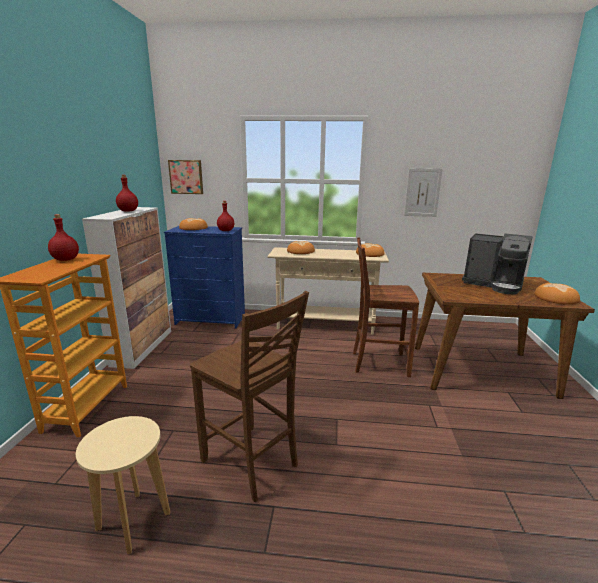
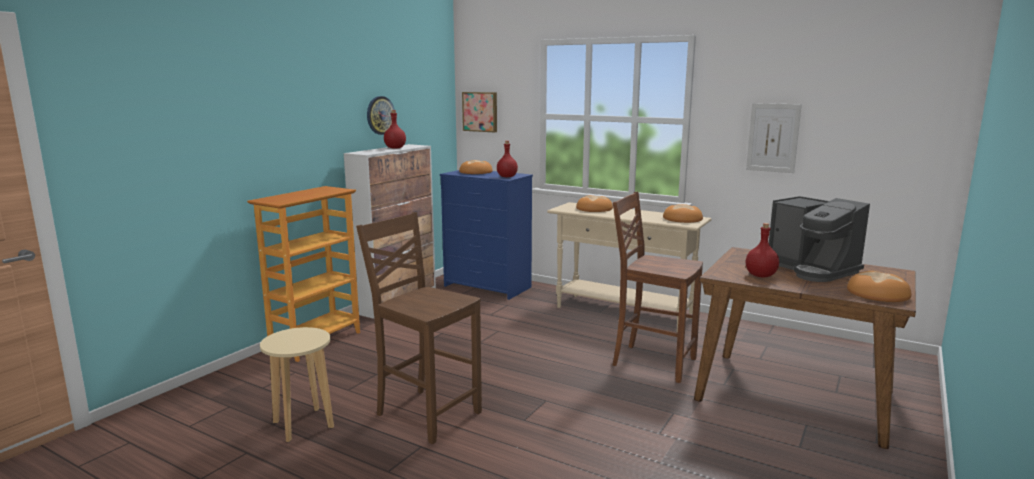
camera: 25 degrees right, 5 degrees down
red bottle [48,214,79,261] -> red bottle moved to [746,223,779,278]
brown chair [190,291,309,502] -> brown chair turned 150 degrees clockwise [356,212,482,444]
none -> wall clock [367,96,394,135]

